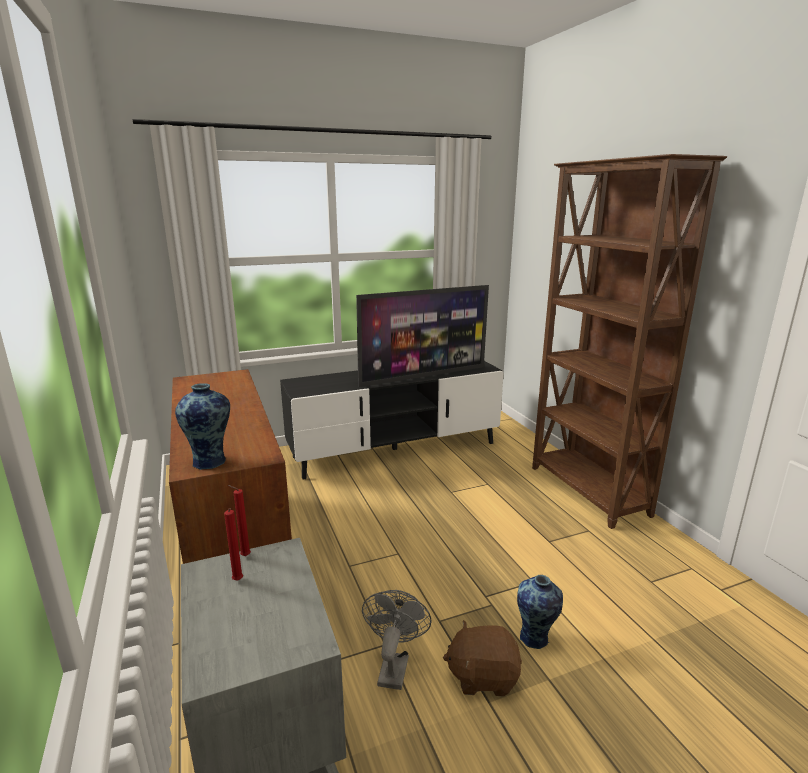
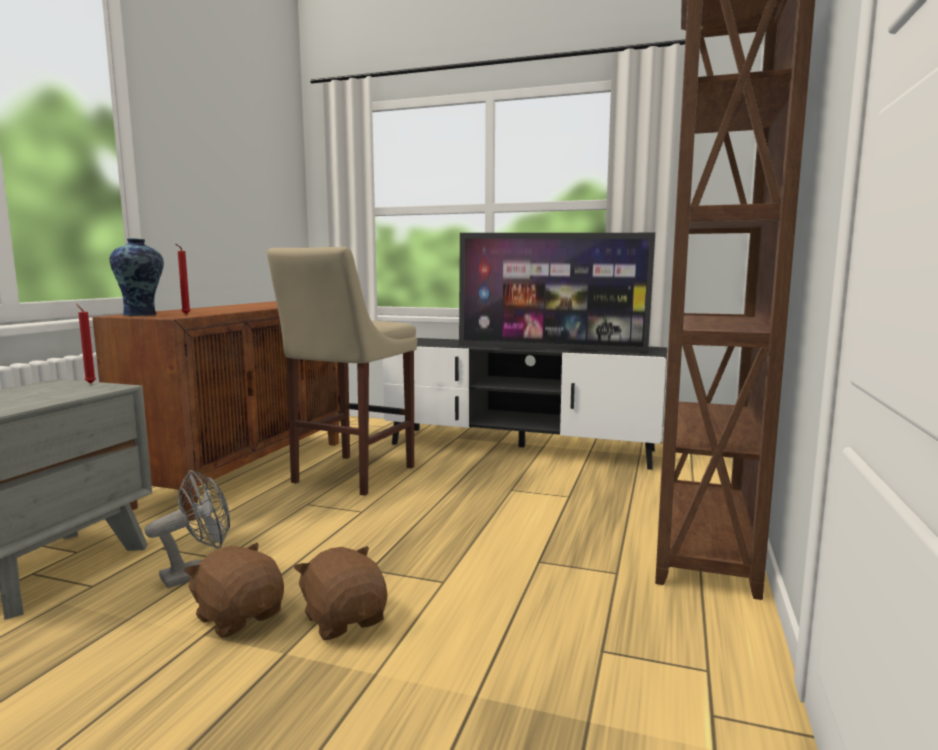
camera: 40 degrees right, 10 degrees down
red candle [224,508,243,580] -> red candle moved to [176,244,191,314]
vase [517,575,563,649] -> brown plush toy [294,546,388,640]
none -> beige stool [267,247,417,496]

